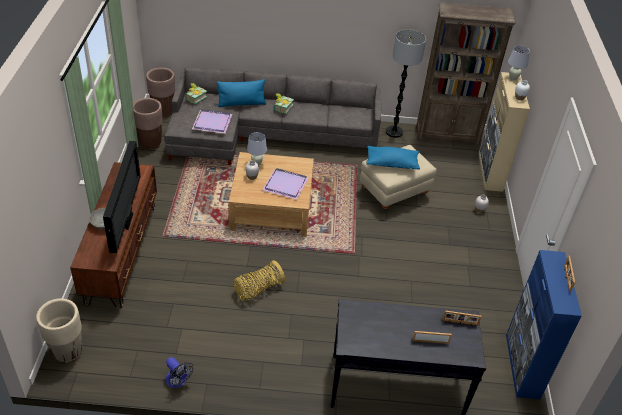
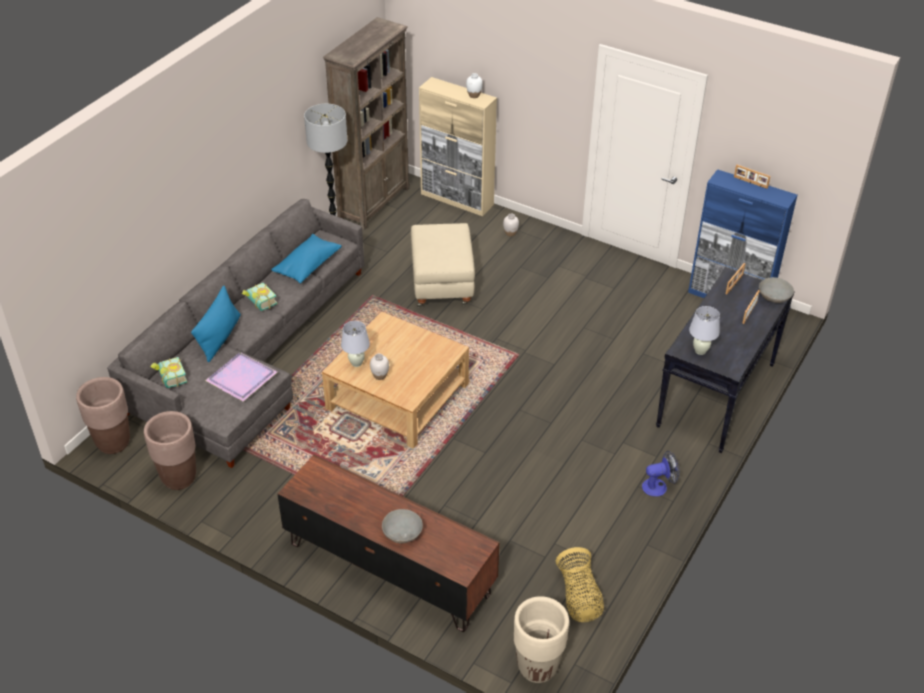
camera: 60 degrees left, 0 degrees up
television [103,141,141,253] -> none
fan [165,357,193,388] -> fan moved to [642,451,680,497]
basket [233,260,285,300] -> basket moved to [556,547,604,622]
purple tray [262,168,309,200] -> none
blue pillow [366,146,420,170] -> blue pillow moved to [271,234,342,284]
white table lamp [508,46,530,81] -> white table lamp moved to [689,306,720,355]
none -> grey bowl [759,277,794,303]

